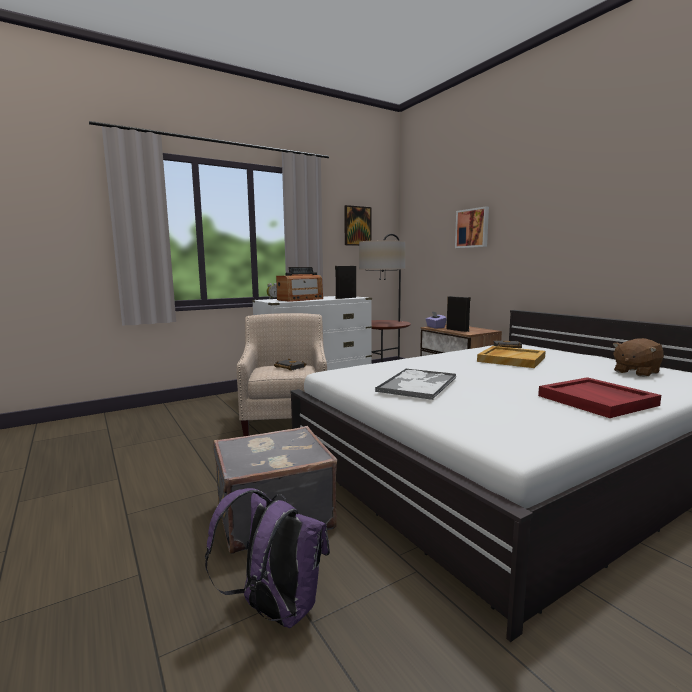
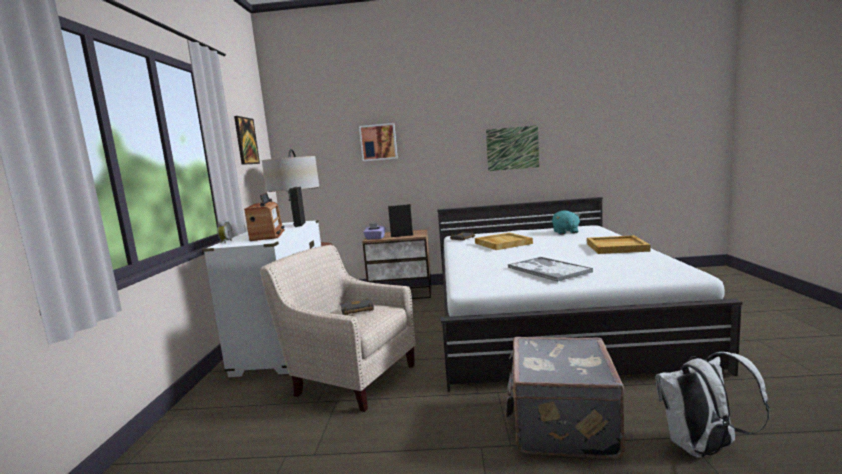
camera: 55 degrees left, 0 degrees up
purple backpack [205,488,330,628] -> white backpack [655,352,769,458]
red tray [538,377,661,418] -> beige tray [587,235,650,254]
brown plush toy [613,338,664,377] -> turquoise plush toy [552,210,581,235]
none -> picture [486,125,539,171]

